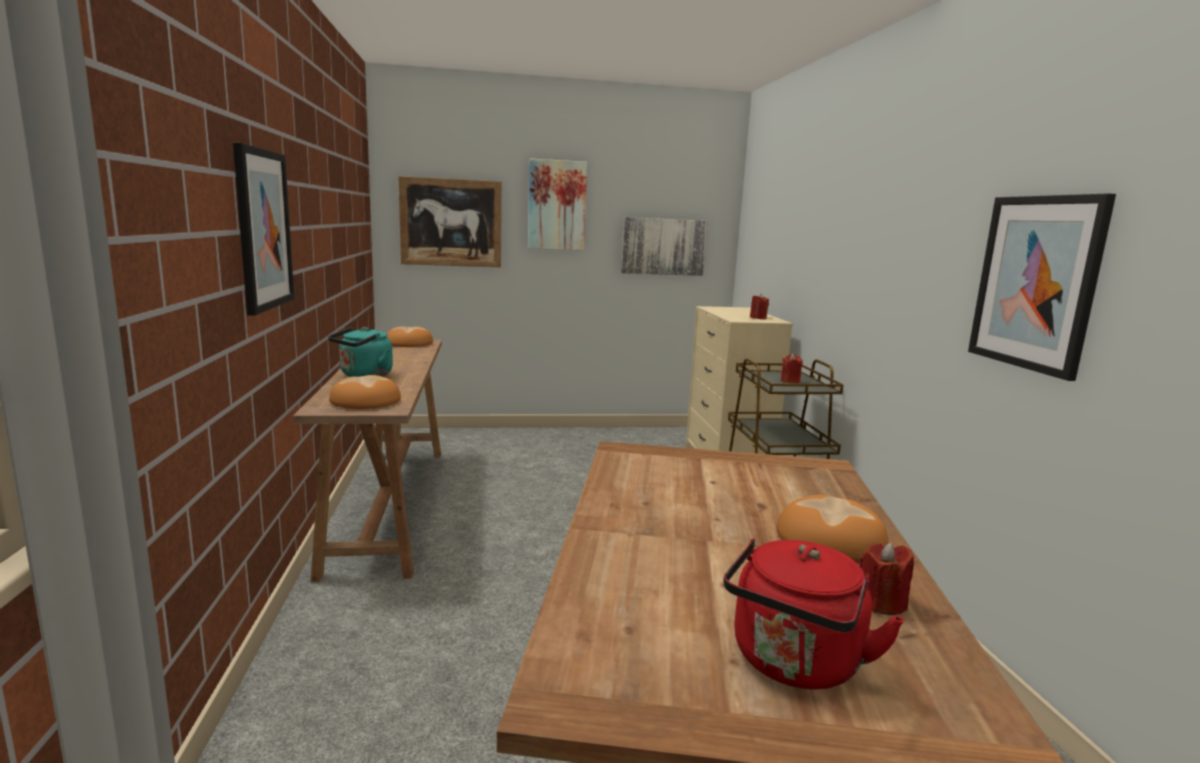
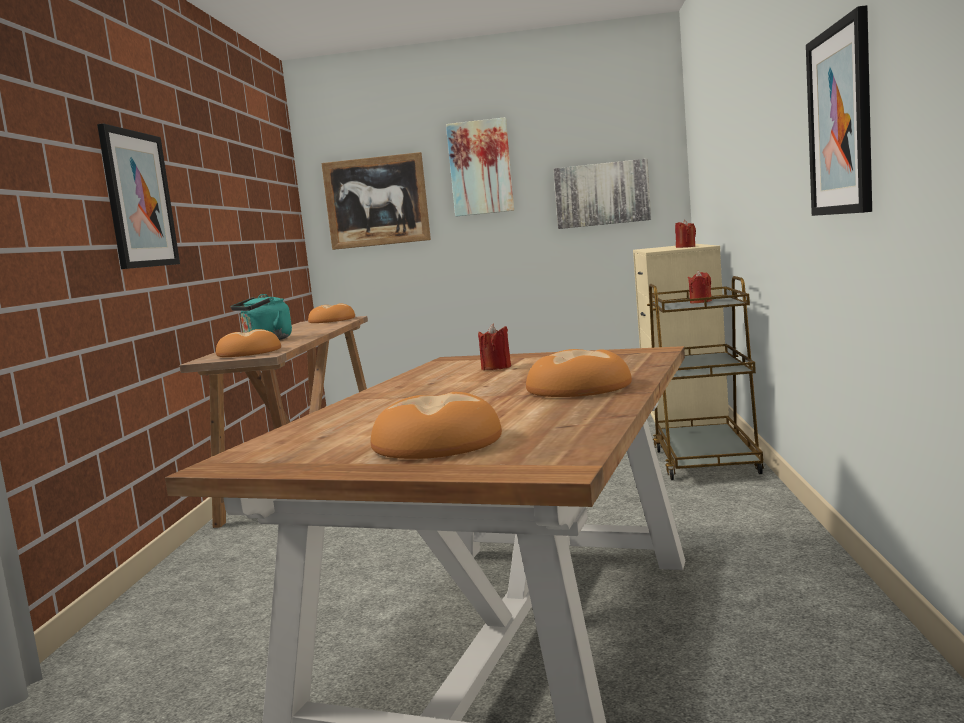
camera: 15 degrees right, 5 degrees down
red kettle [723,538,905,689] -> bread [371,392,502,459]
red candle [859,542,914,615] -> red candle moved to [478,324,511,370]

